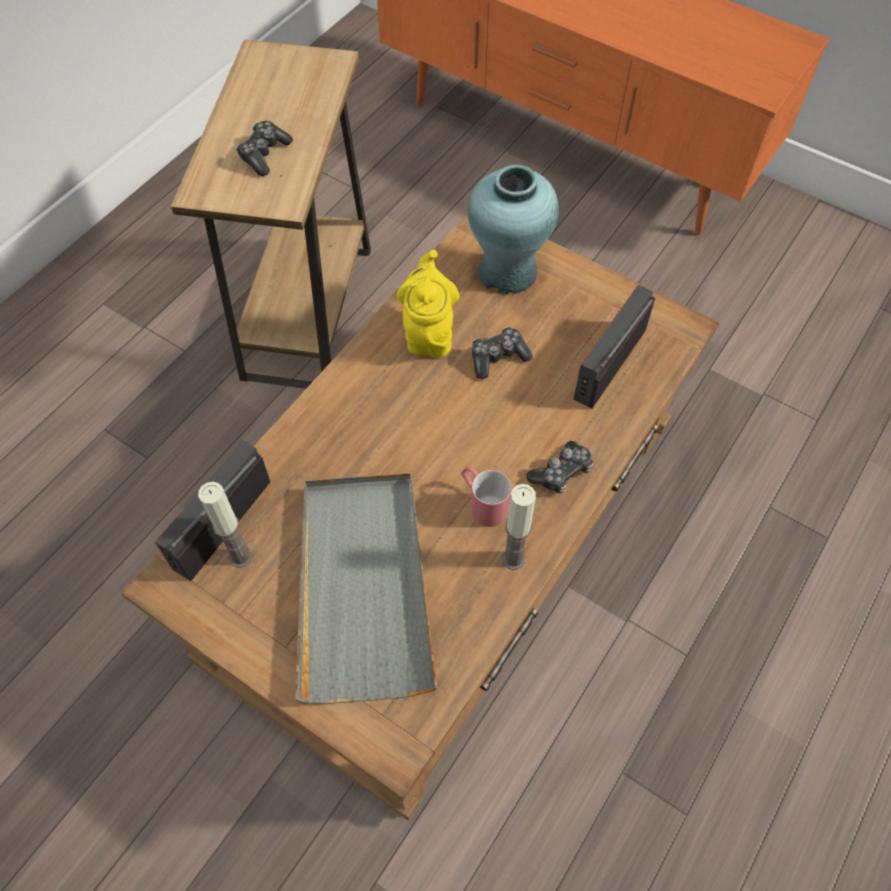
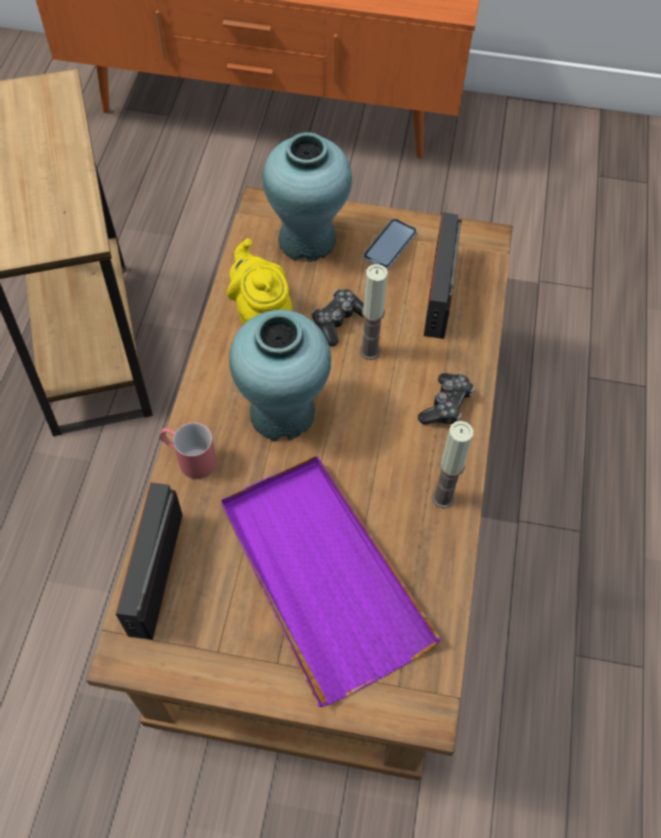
camera: 25 degrees left, 0 degrees up
candle [198,482,253,568] -> candle moved to [360,264,388,360]
game controller [236,121,293,176] -> none
grey tray [295,473,437,704] -> purple tray [221,455,441,707]
red mug [461,466,511,527] -> red mug moved to [159,422,217,479]
none -> turquoise vase [229,310,331,441]
none -> phone [363,219,417,269]

